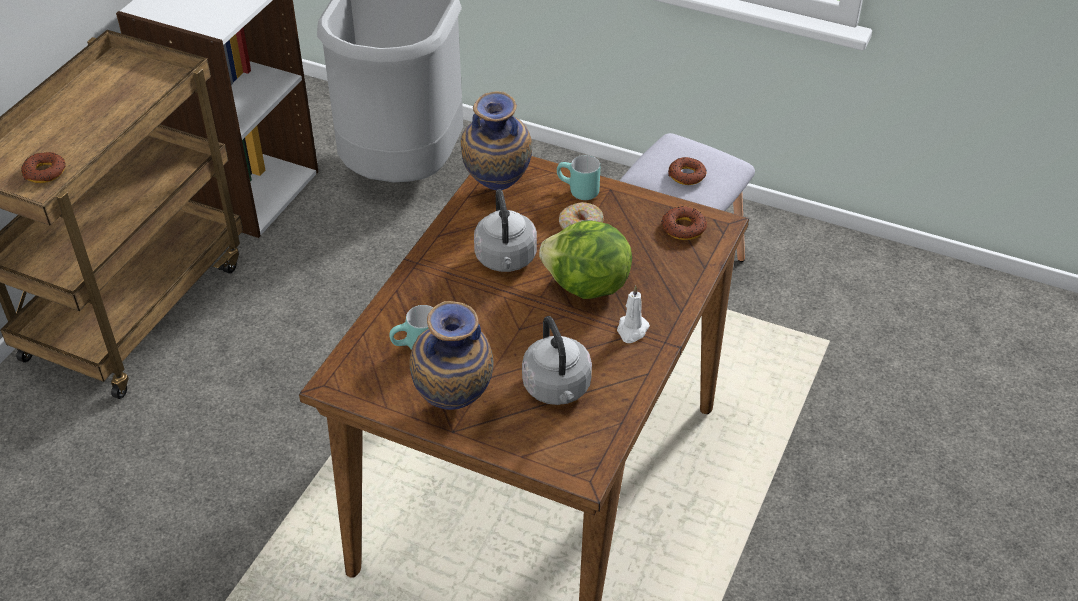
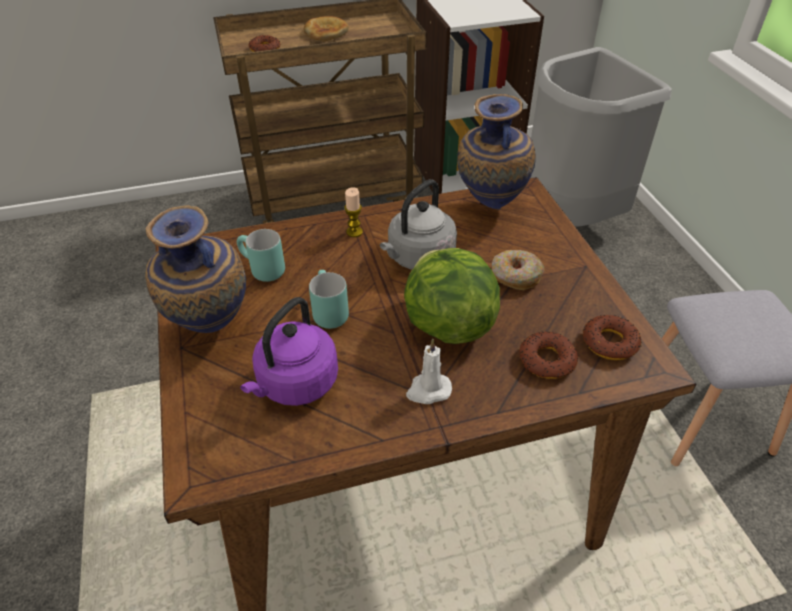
camera: 50 degrees right, 0 degrees up
grey kettle [522,316,592,405] -> purple kettle [240,297,338,406]
turquoise mug [557,155,600,200] -> turquoise mug moved to [309,270,349,329]
donut [668,157,707,185] -> donut moved to [519,331,578,379]
none -> bread [303,16,348,41]
none -> candle [344,187,363,237]

